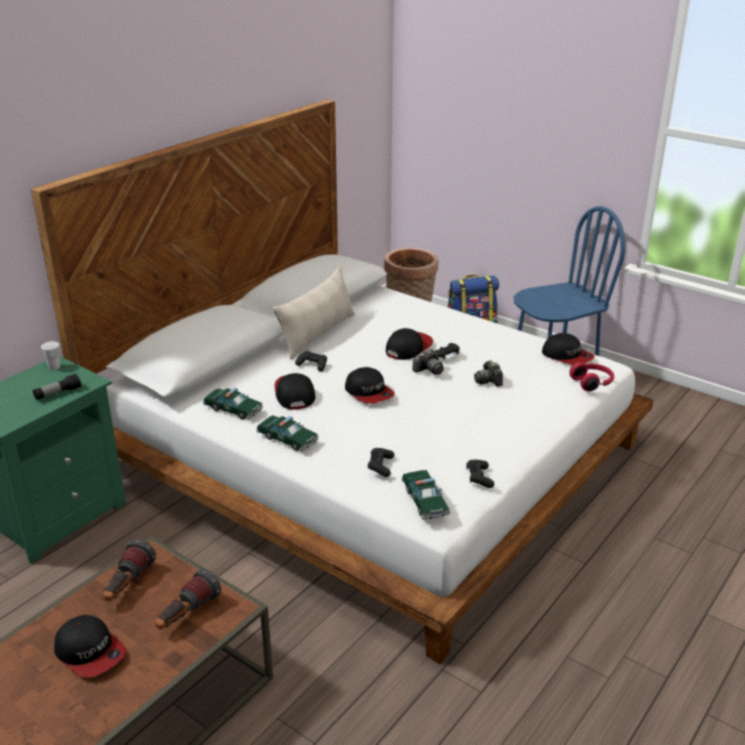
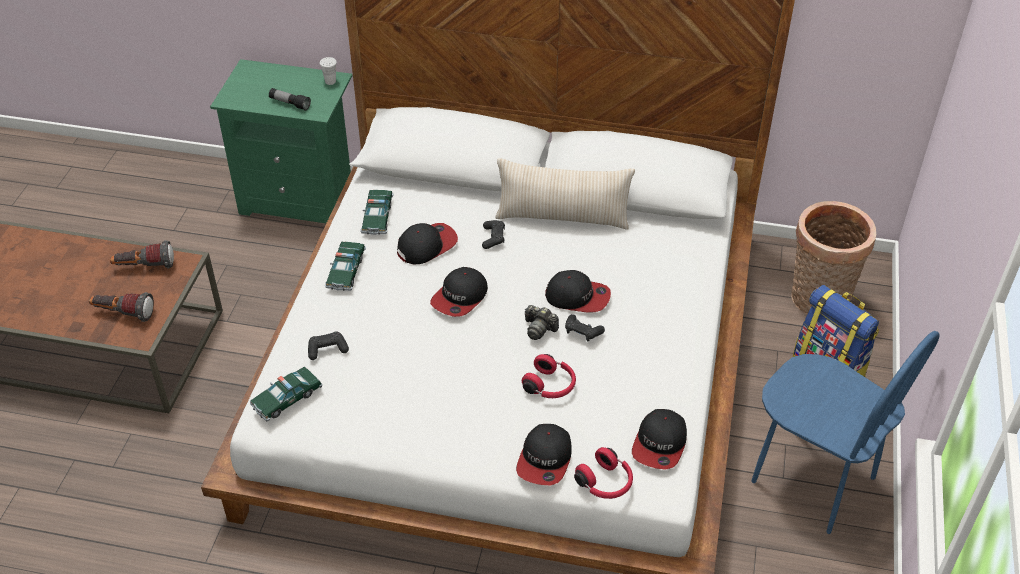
camera: 65 degrees right, 15 degrees up
cap [54,615,126,678] -> cap moved to [516,424,572,486]
black game controller [466,460,494,488] -> none
camera [474,360,503,387] -> red headphones [522,354,576,398]

